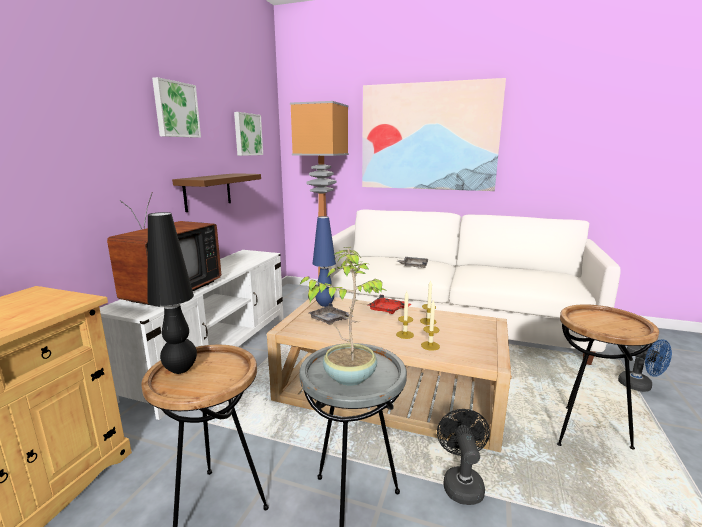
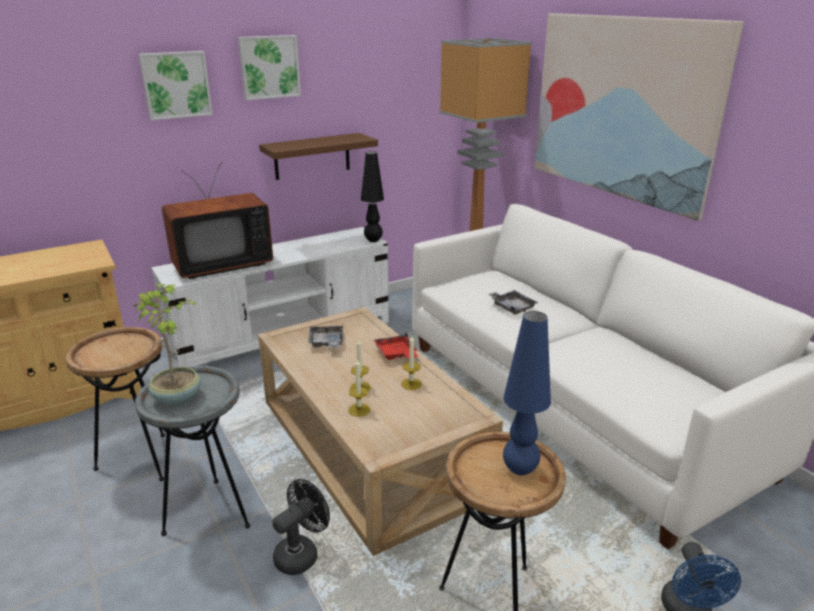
camera: 40 degrees right, 10 degrees up
black table lamp [147,212,197,374] -> black table lamp moved to [361,151,384,242]
picture [234,112,263,156] -> picture moved to [138,51,213,120]
blue table lamp [312,216,336,307] -> blue table lamp moved to [503,311,551,475]

